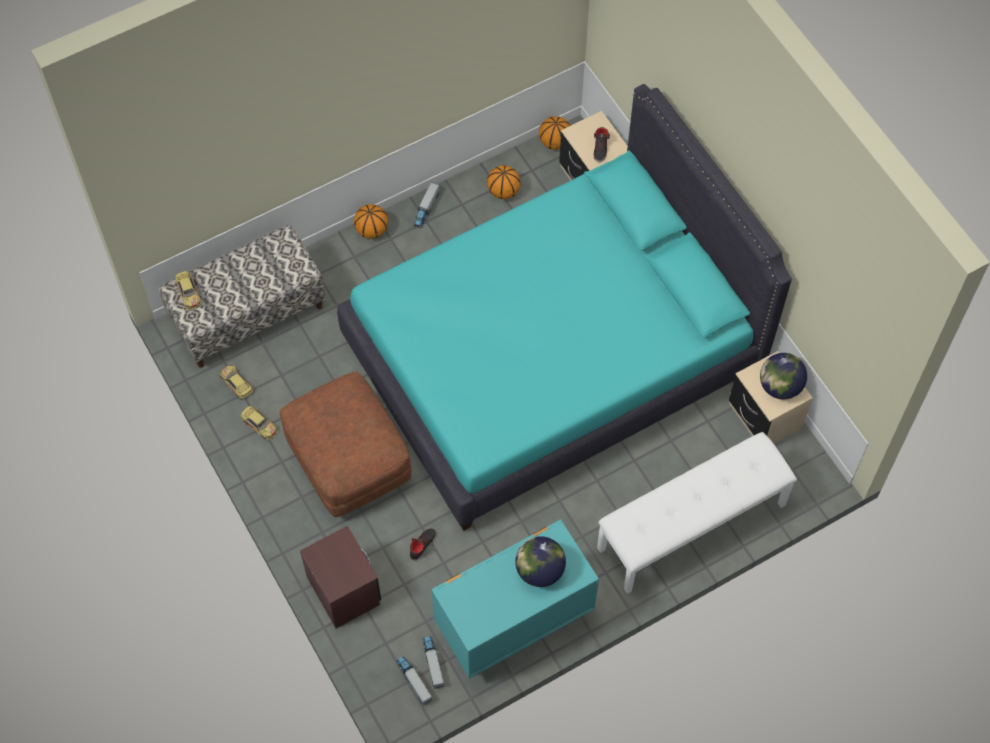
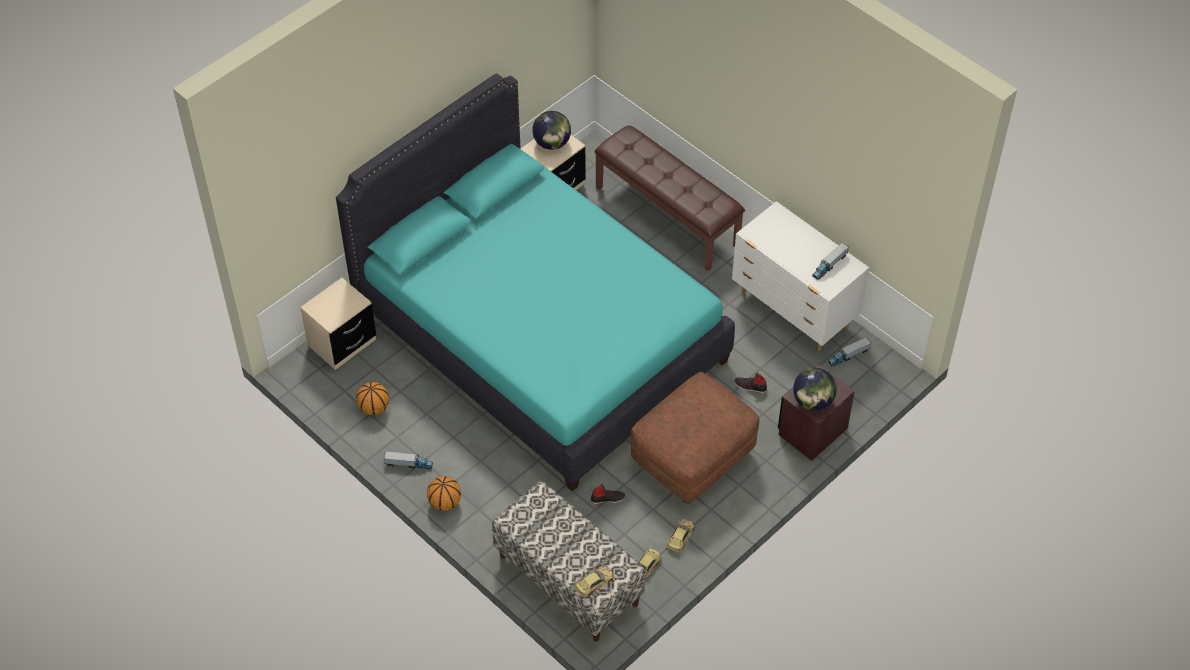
camera: 105 degrees left, 10 degrees down
toy truck [396,656,432,706] -> toy truck moved to [812,242,849,280]
turquoise dresser [431,519,599,679] -> white dresser [732,201,869,351]
globe [515,536,566,587] -> globe moved to [793,368,837,411]
basketball [539,116,570,150] -> none
black shoe [593,127,610,162] -> black shoe moved to [591,484,626,504]
white bench [597,432,797,594] -> brown bench [594,125,745,271]

